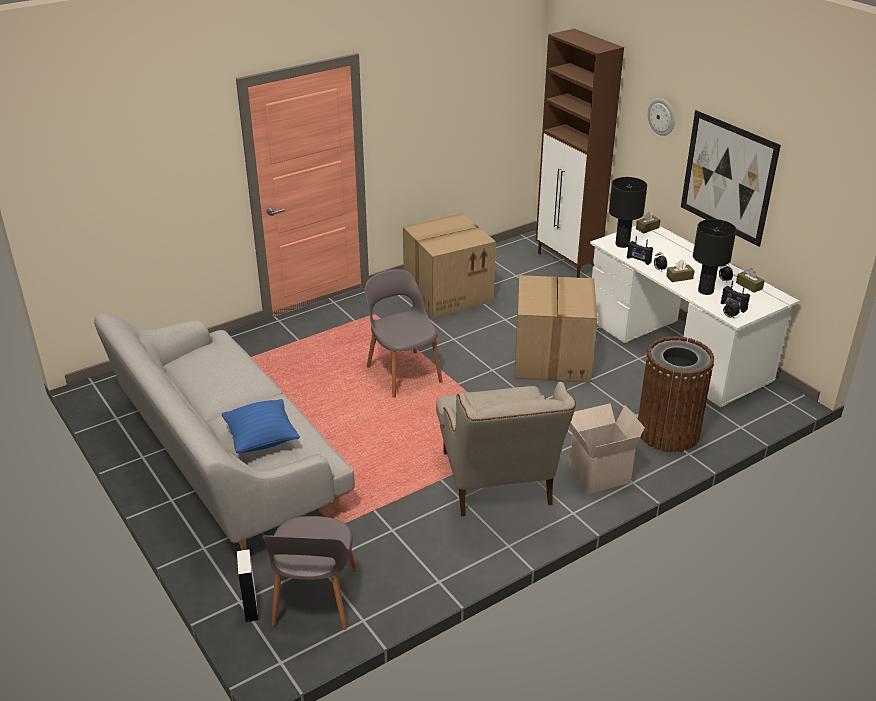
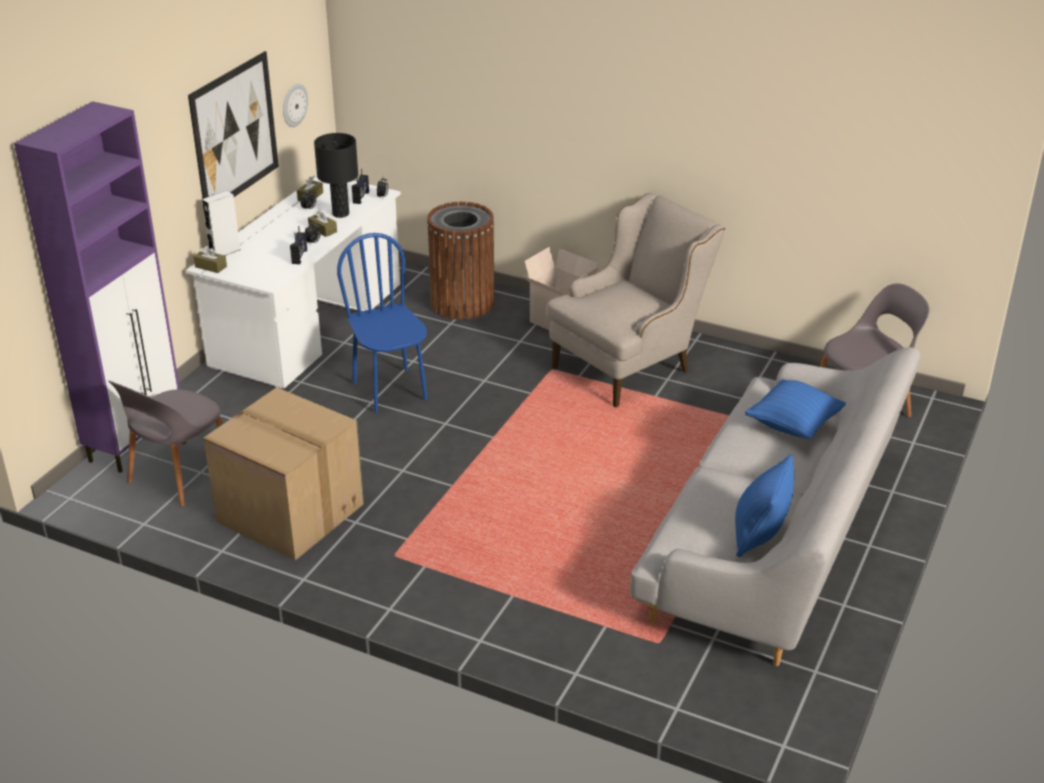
camera: 120 degrees left, 0 degrees up
white speaker [237,549,259,622] -> white speaker moved to [202,191,241,256]
grey chair [365,269,443,398] -> grey chair moved to [109,381,223,507]
cardboard box [515,275,598,383] -> blue chair [337,233,427,413]
brown cabinet [536,29,624,278] -> purple cabinet [14,101,180,473]
black table lamp [609,177,647,248] -> none
wall clock [648,99,675,136] -> wall clock moved to [283,84,308,127]
none -> blue pillow [735,454,794,557]

